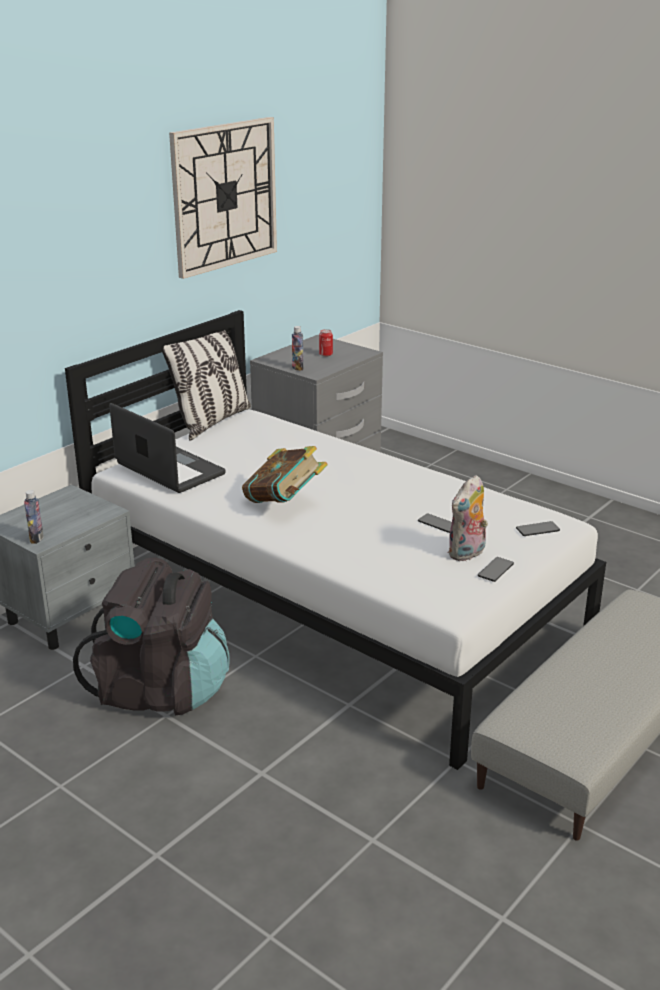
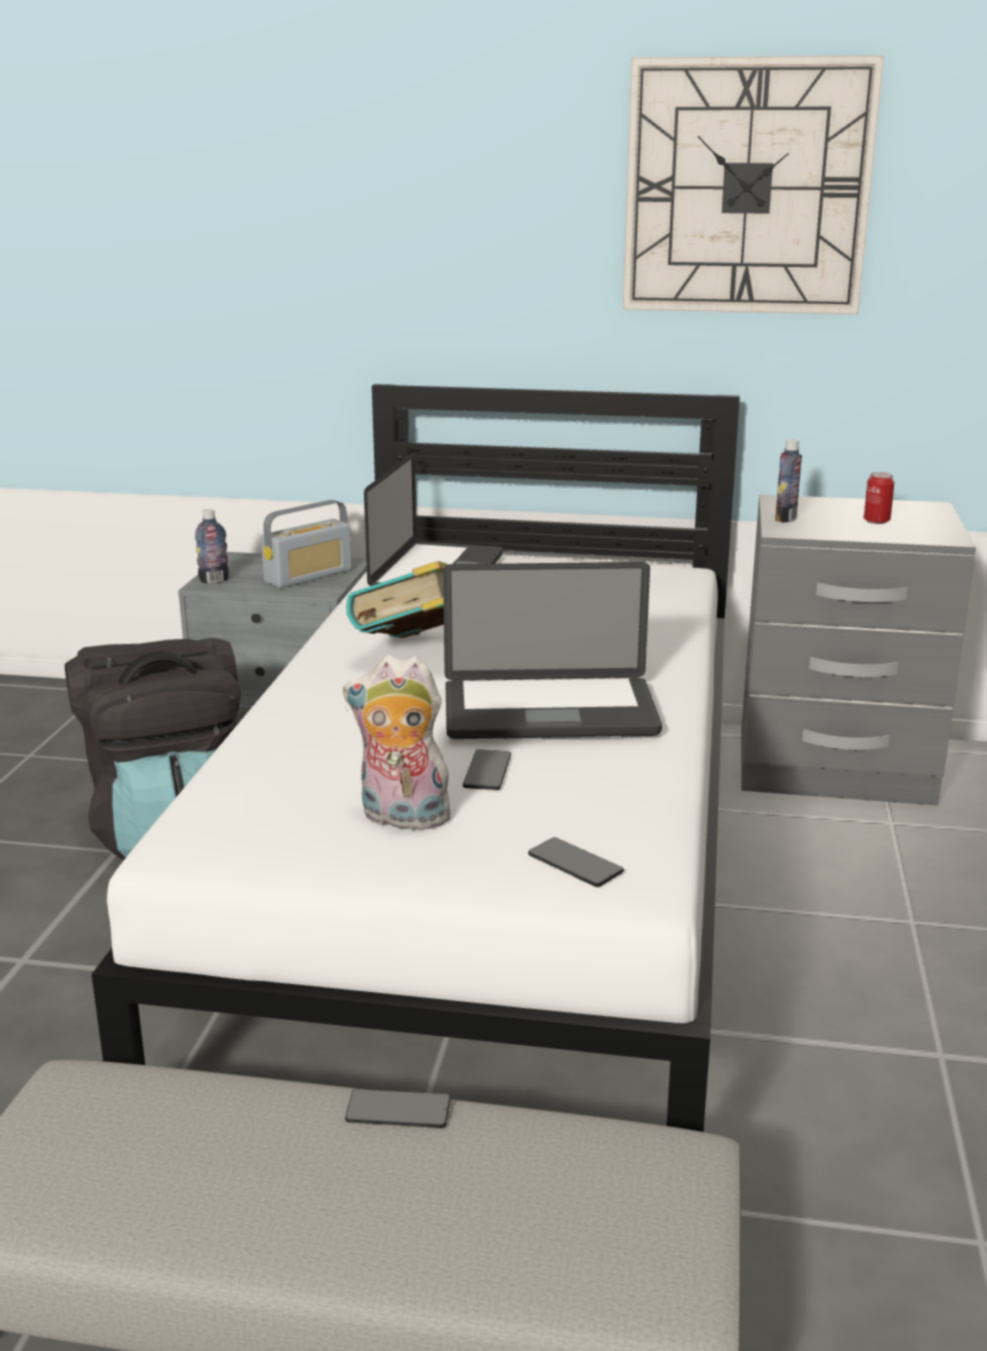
camera: 60 degrees right, 5 degrees down
pillow [162,330,251,440] -> none
phone [478,557,514,582] -> phone moved to [345,1089,451,1128]
none -> radio [261,500,352,588]
none -> laptop [443,562,662,739]

